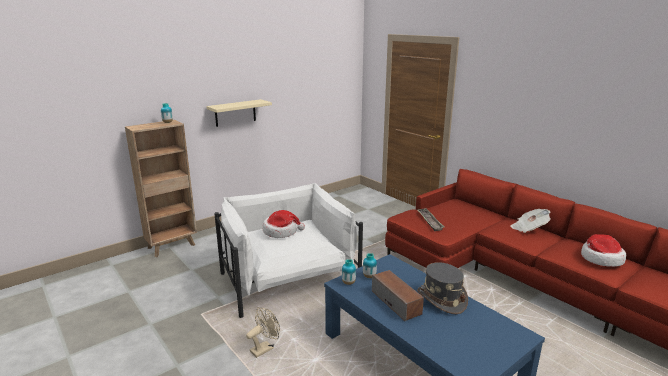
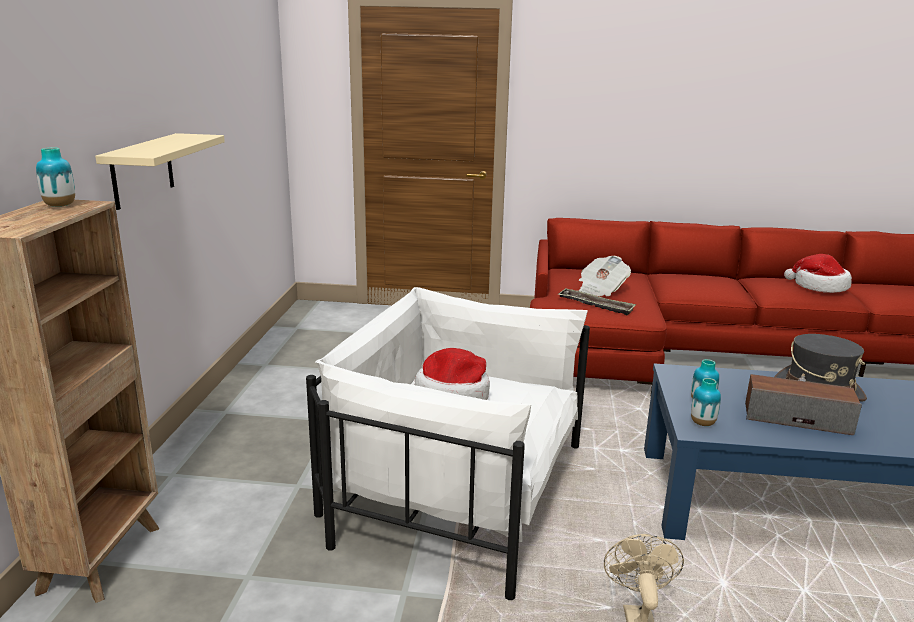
camera: 45 degrees left, 0 degrees up
newspaper [511,209,551,233] -> newspaper moved to [579,256,631,296]

